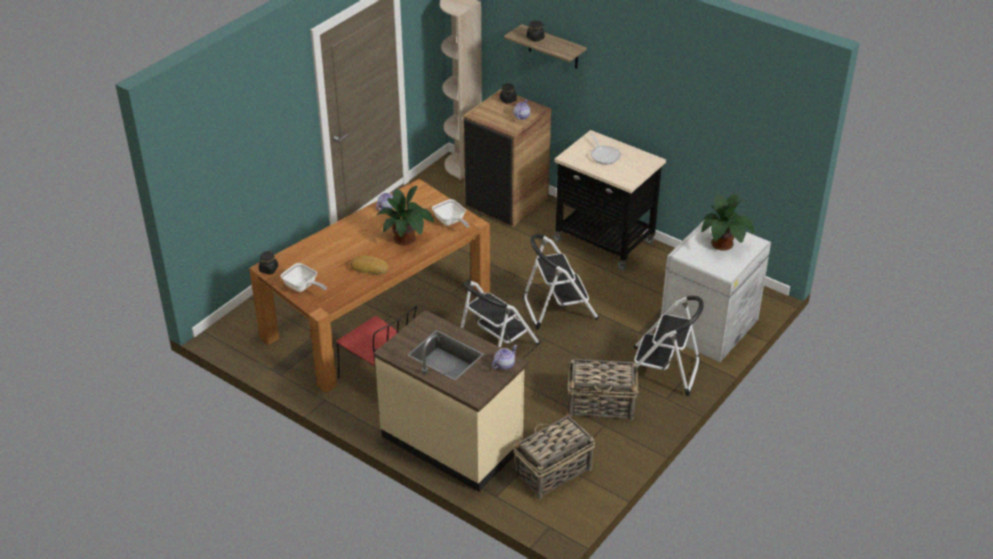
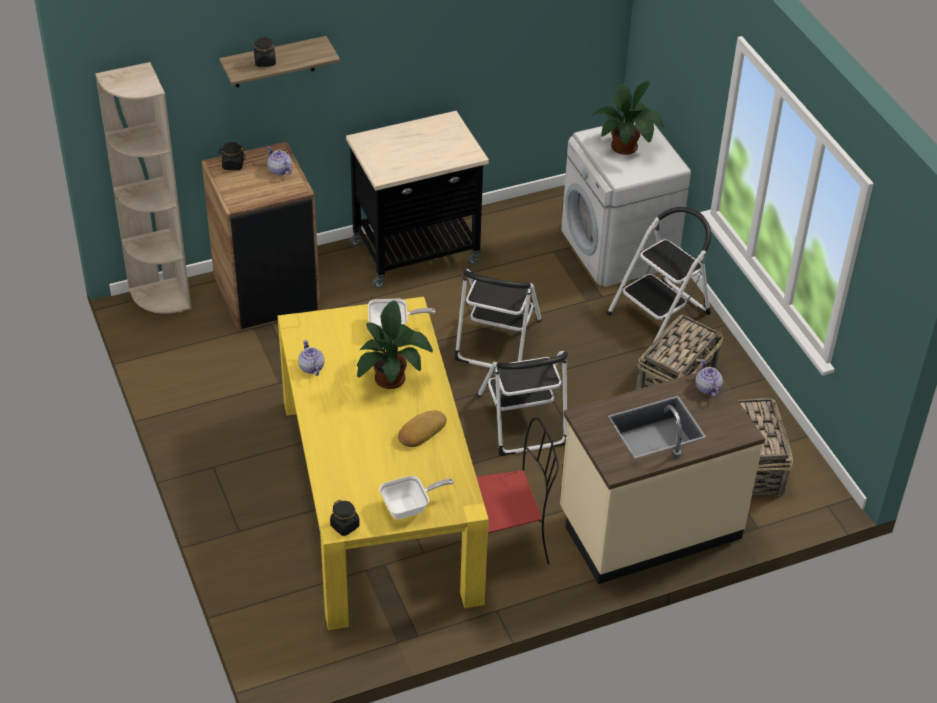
camera: 60 degrees left, 5 degrees up
brown dining table [249,179,490,393] -> yellow dining table [278,297,489,630]
frying pan [590,133,621,165] -> none

